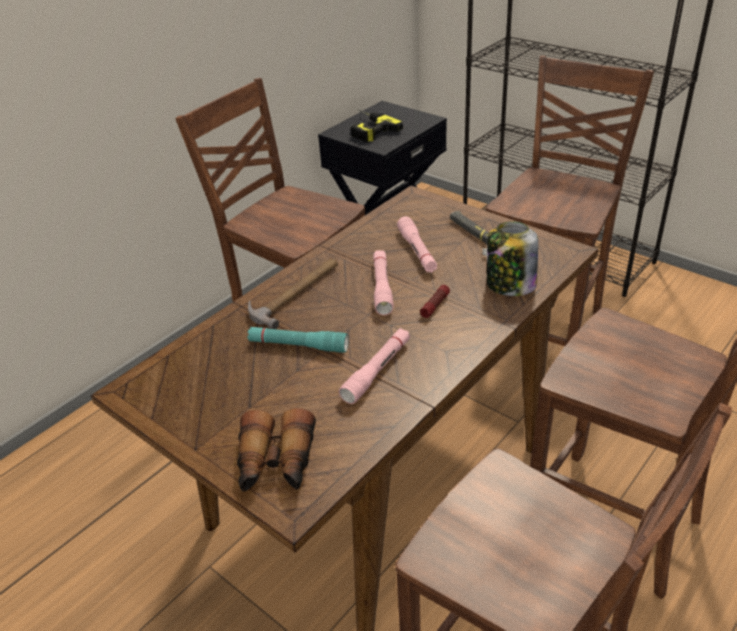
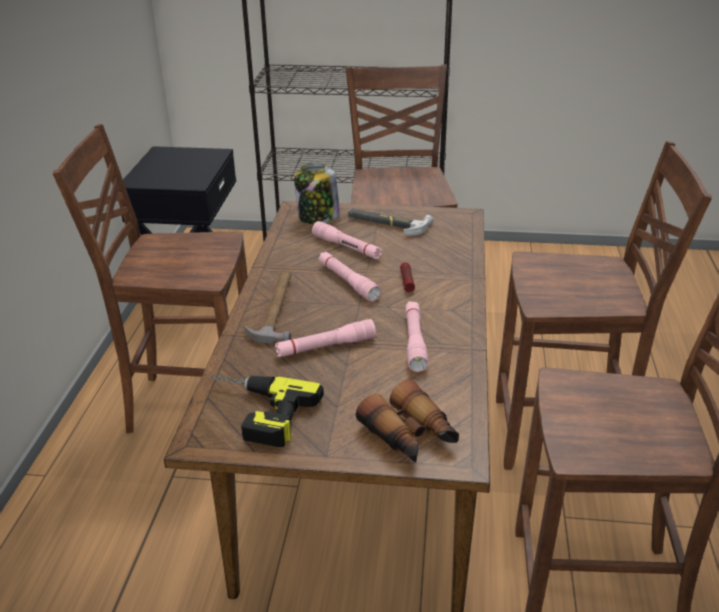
camera: 35 degrees left, 5 degrees down
turquoise flashlight [247,327,349,353] -> pink flashlight [275,319,376,357]
power drill [351,109,403,142] -> power drill moved to [212,375,324,447]
jar [487,221,538,296] -> jar moved to [294,163,340,224]

